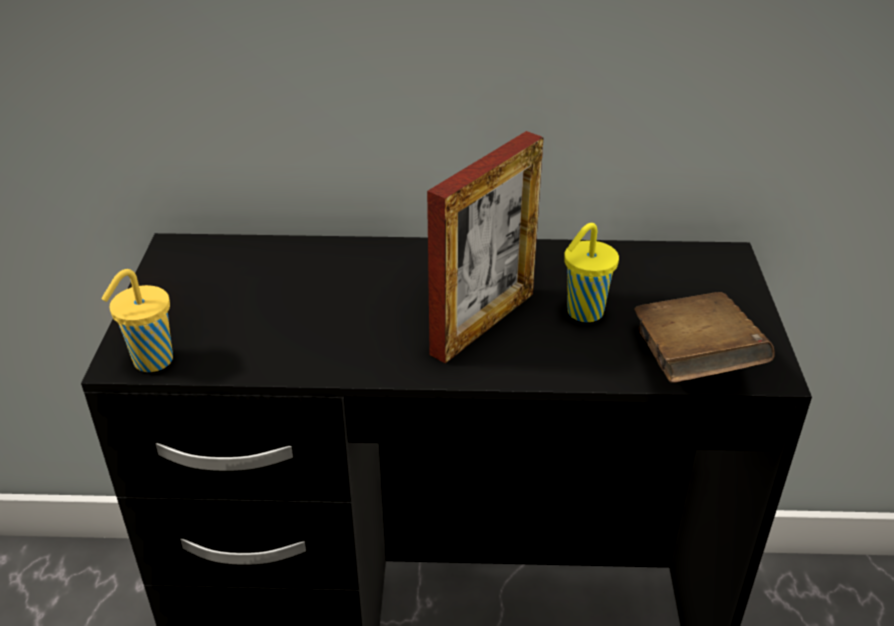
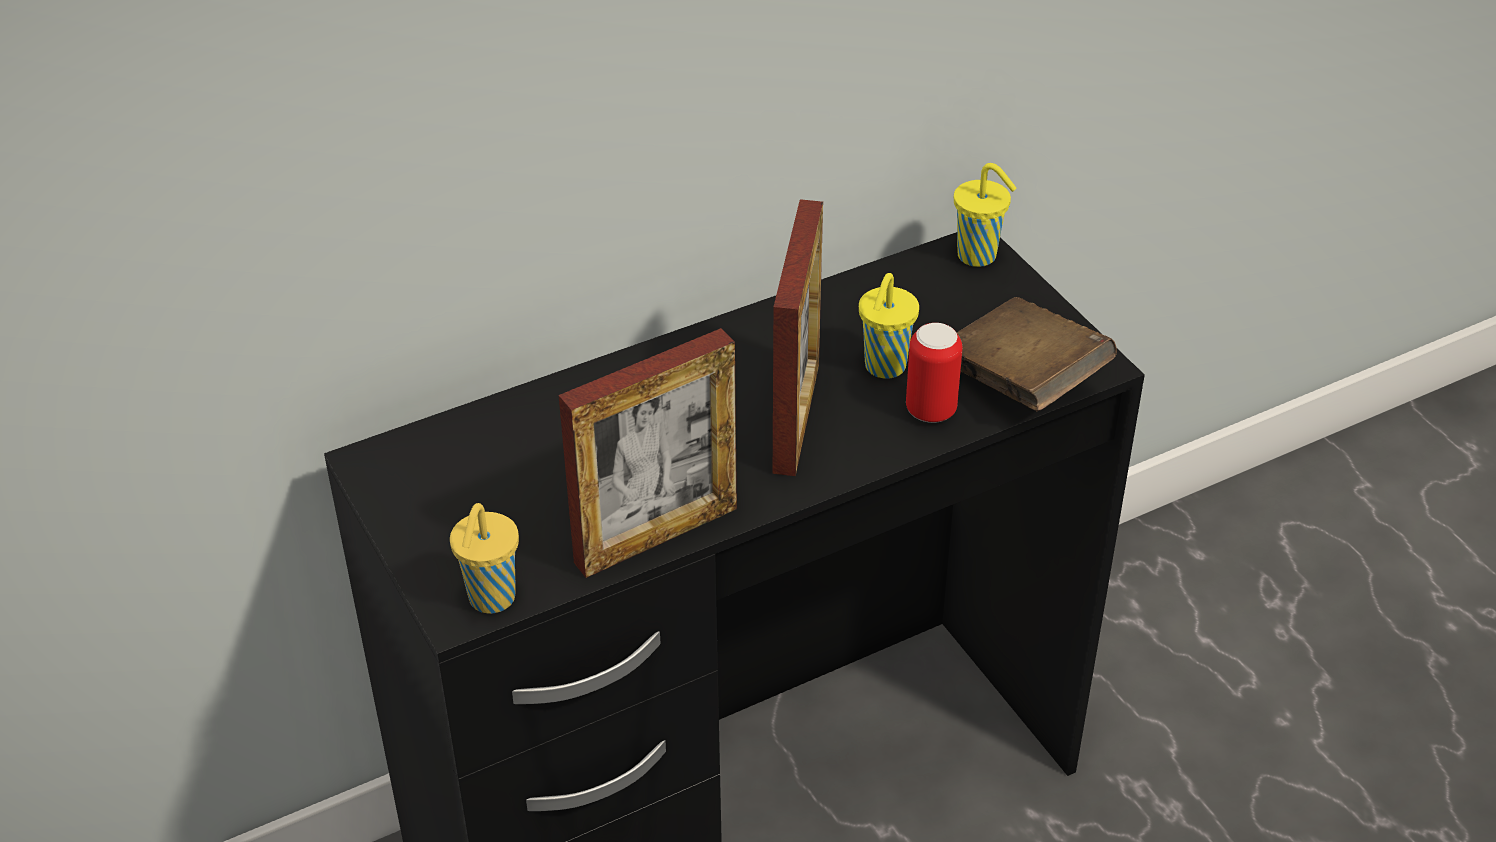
camera: 30 degrees left, 5 degrees up
none -> picture frame [559,328,737,578]
none -> can [906,323,963,423]
none -> yellow cup [954,163,1016,267]

